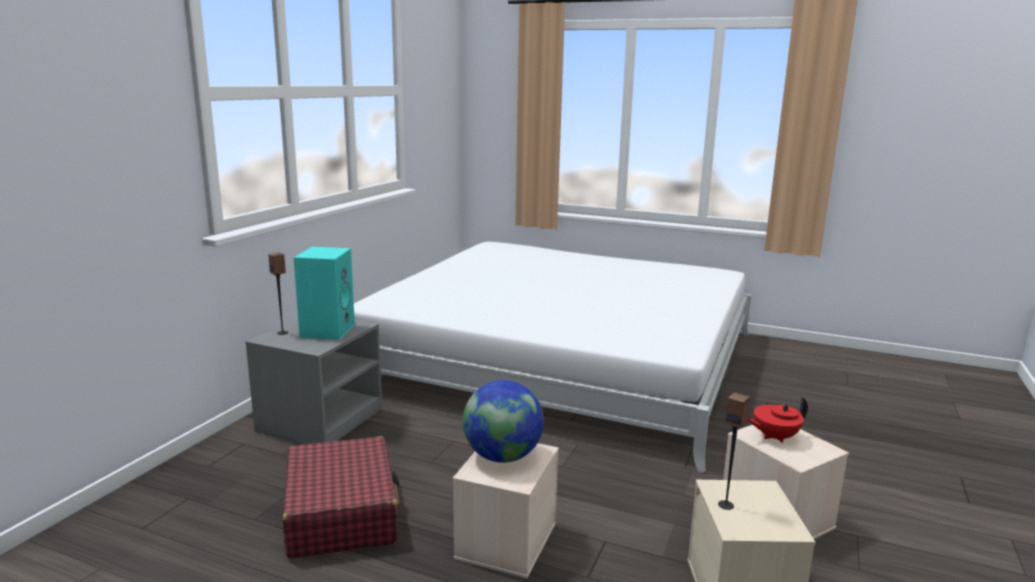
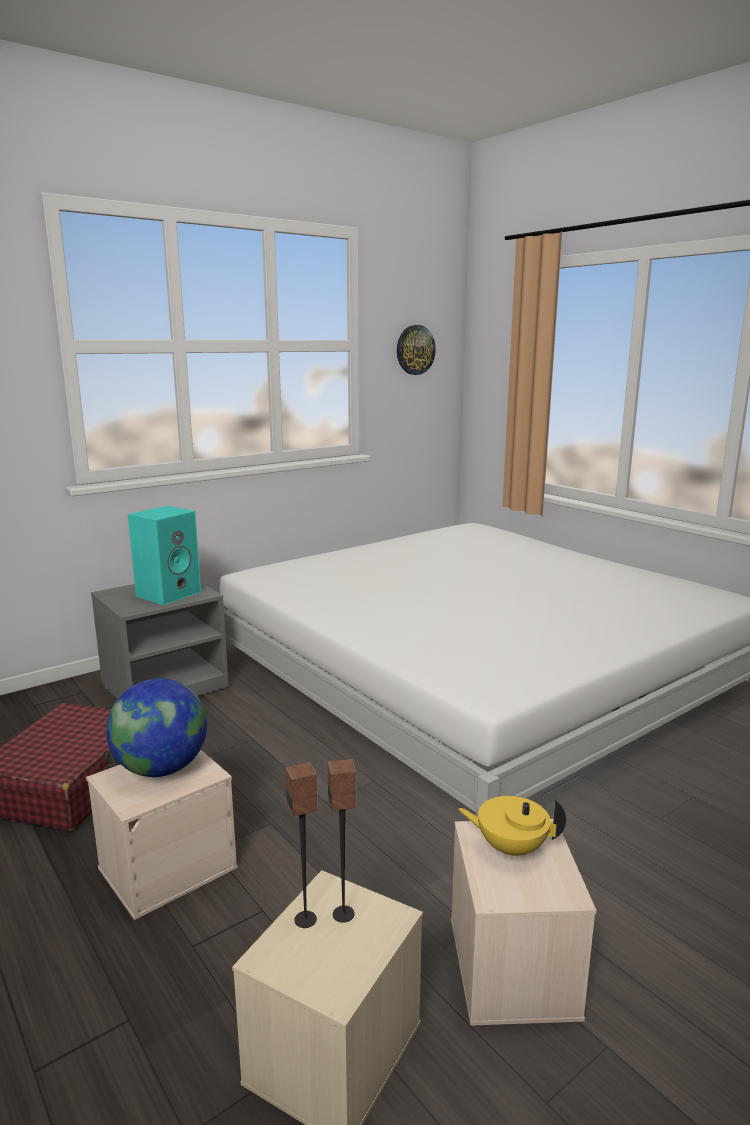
camera: 30 degrees right, 0 degrees up
speaker [268,253,288,335] -> speaker moved to [328,759,357,923]
red teapot [747,397,808,443] -> yellow teapot [458,796,566,860]
none -> wall clock [397,325,436,375]

